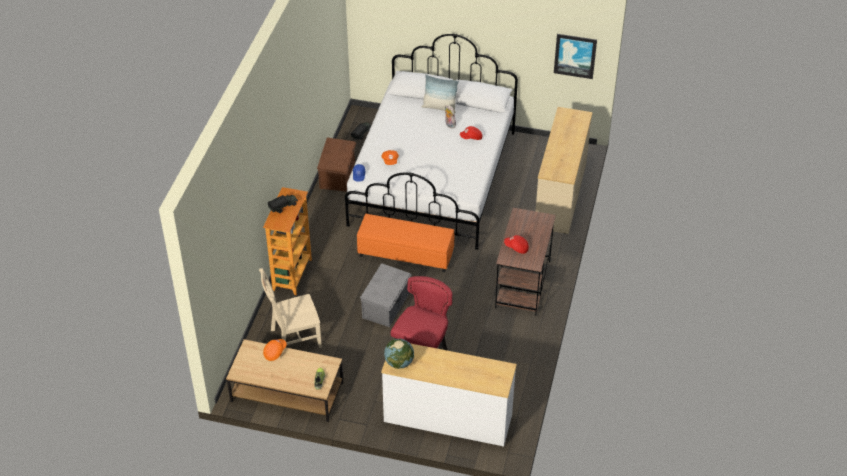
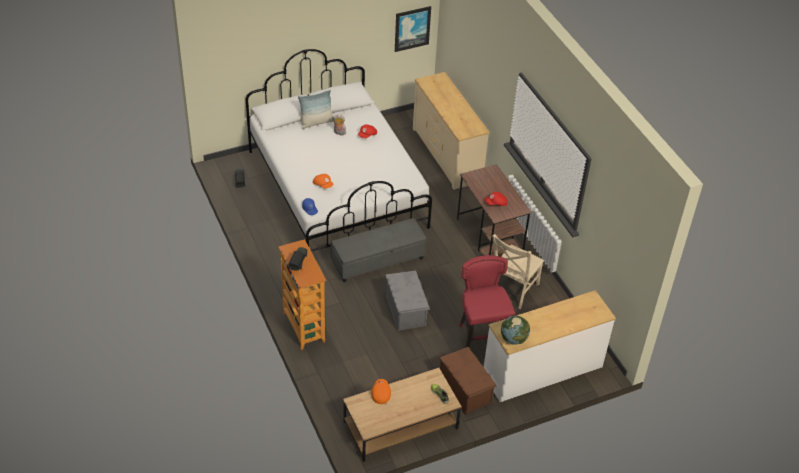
camera: 40 degrees left, 0 degrees up
beige chair [259,268,322,348] -> beige chair moved to [492,234,544,309]
brown storage box [317,137,356,192] -> brown storage box moved to [440,347,497,414]
orange ottoman [357,214,454,272] -> grey ottoman [331,218,427,282]

